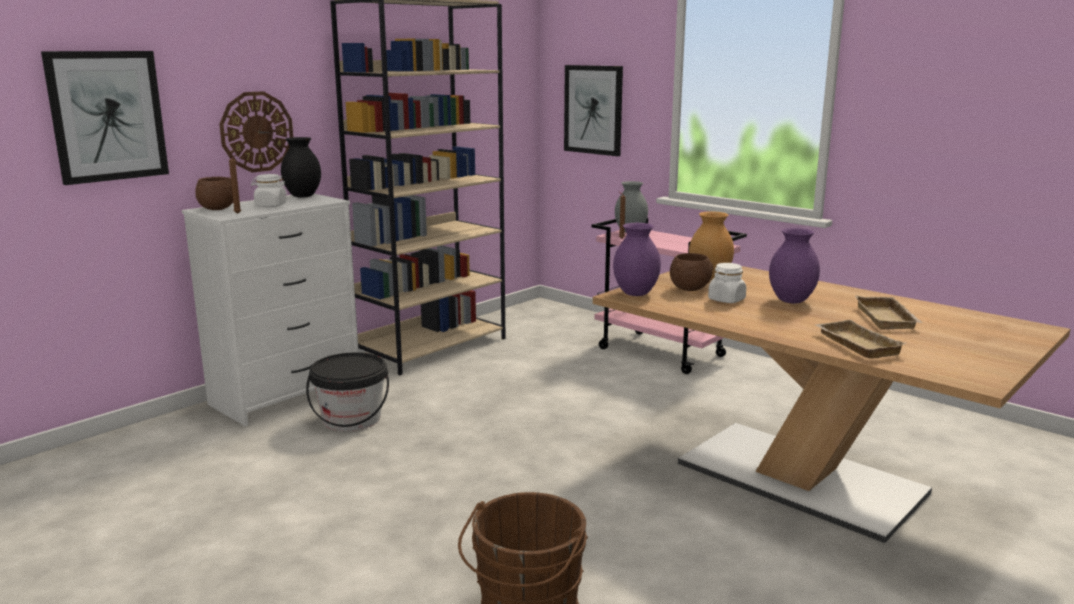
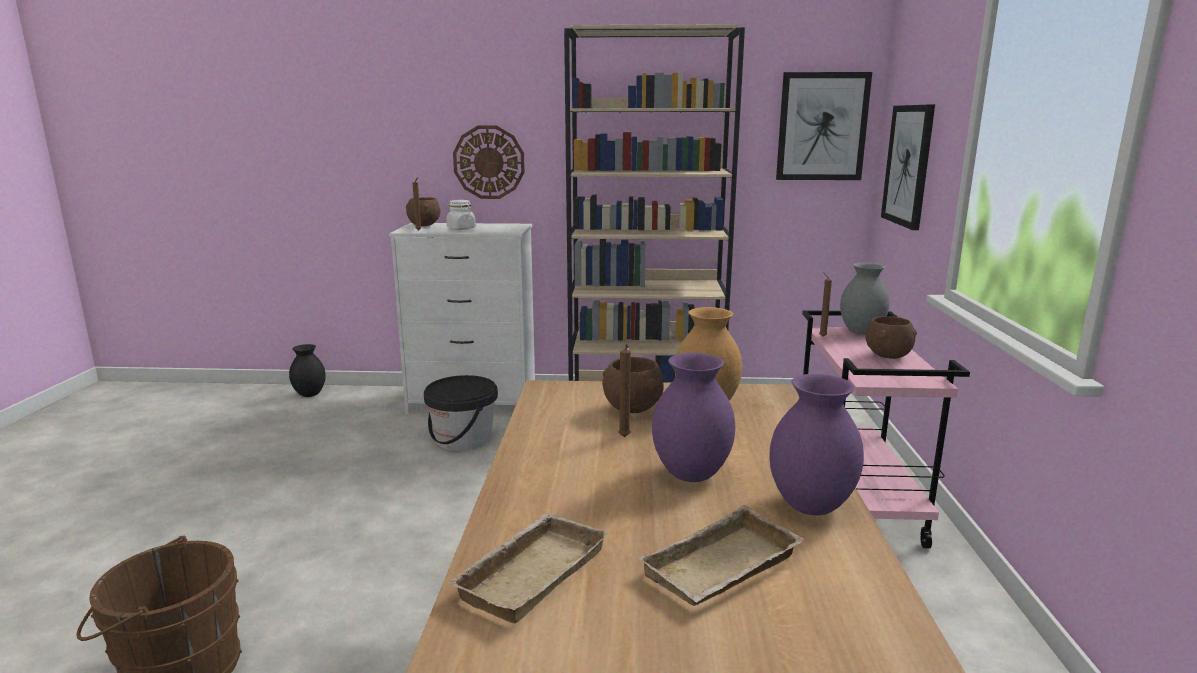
camera: 50 degrees right, 0 degrees up
picture [41,51,169,185] -> picture moved to [776,72,872,180]
black vase [281,137,321,197] -> black vase moved to [289,344,326,397]
purple vase [613,223,661,296] -> purple vase moved to [769,374,864,515]
white jar [708,263,746,303] -> brown candle [618,344,631,437]
none -> brown bowl [865,316,917,359]

